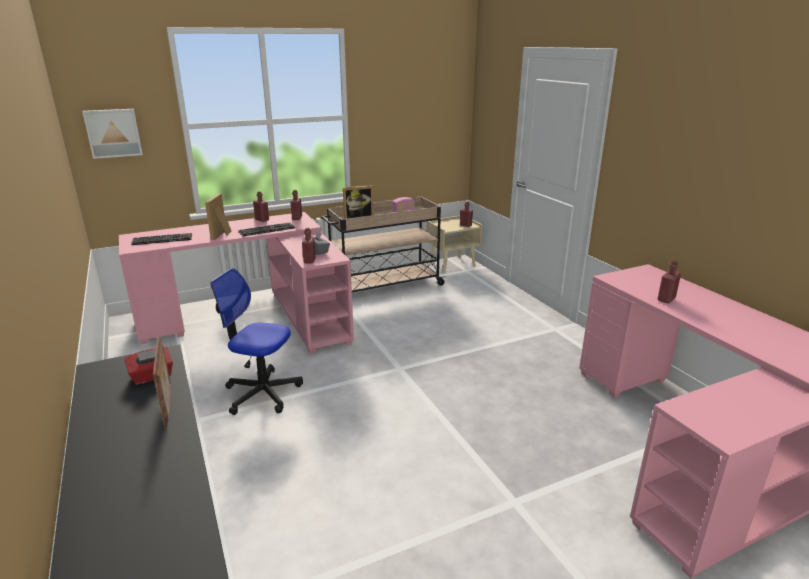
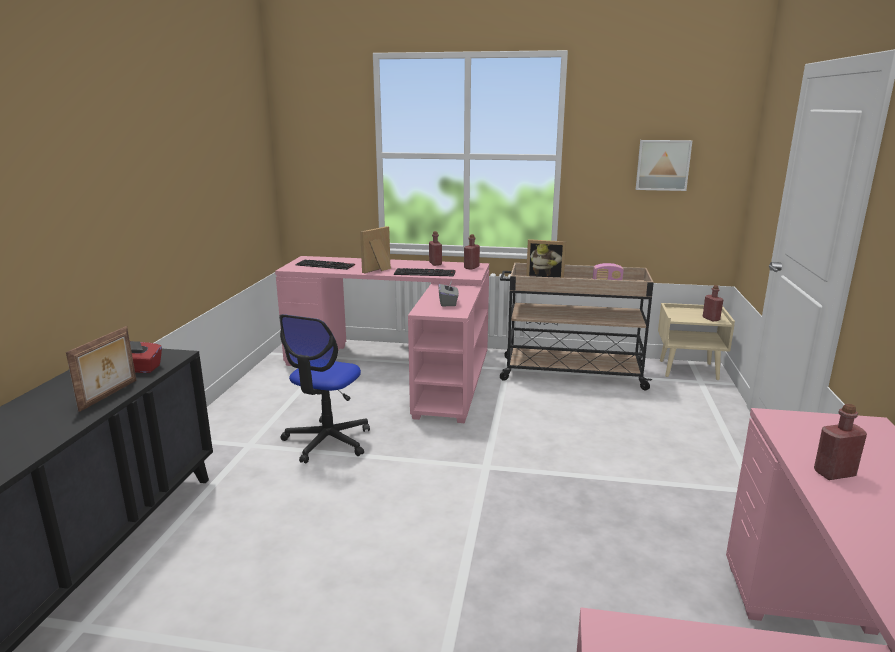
camera: 35 degrees right, 5 degrees down
picture [82,109,143,159] -> picture moved to [636,140,692,191]
office chair [210,268,303,415] -> office chair turned 120 degrees counterclockwise [279,314,370,463]
red bottle [302,228,316,263] -> none

